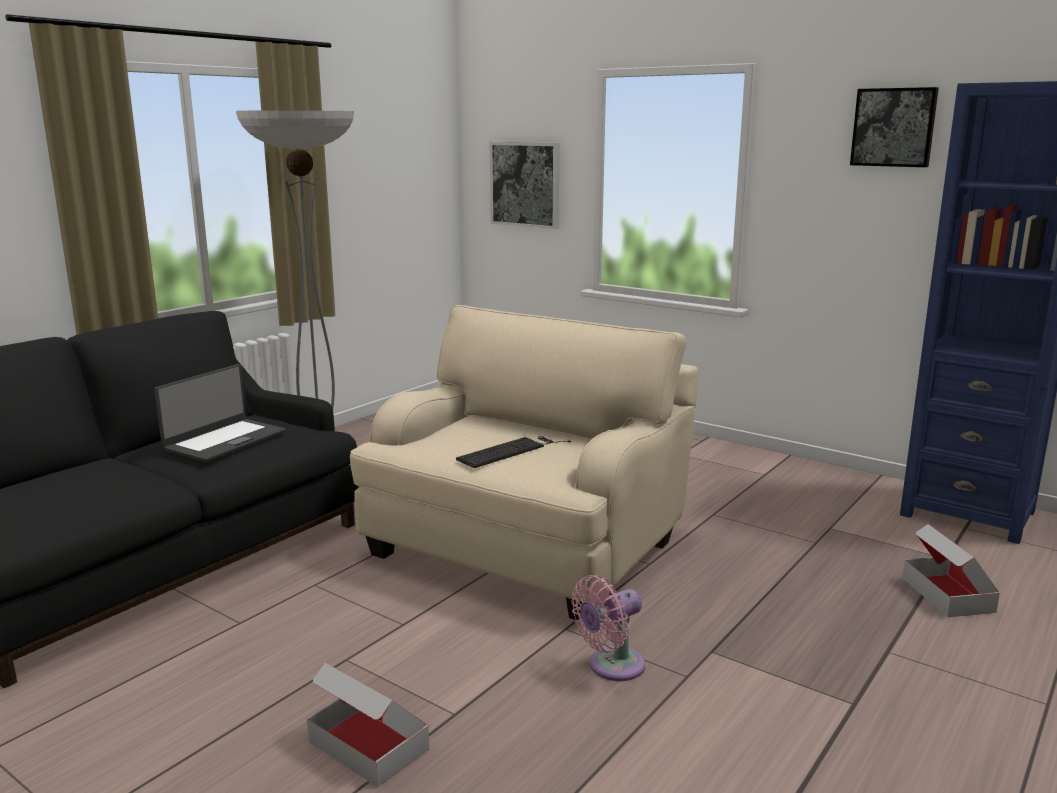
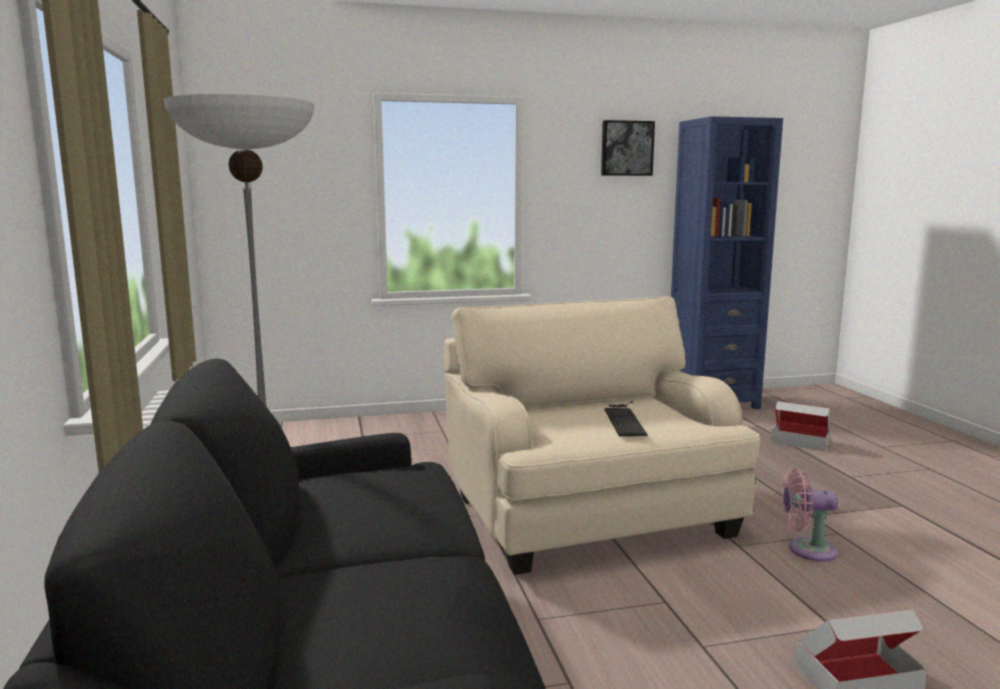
camera: 50 degrees left, 5 degrees down
laptop [154,364,286,462] -> none
picture [490,142,559,229] -> none
pink fan [572,575,645,681] -> pink fan turned 90 degrees clockwise [781,469,838,562]

